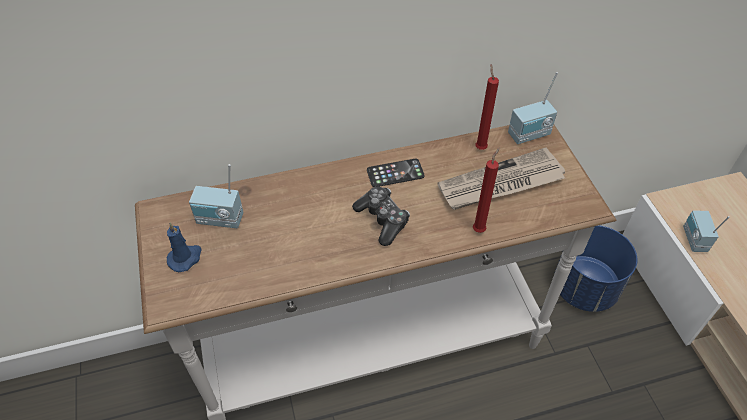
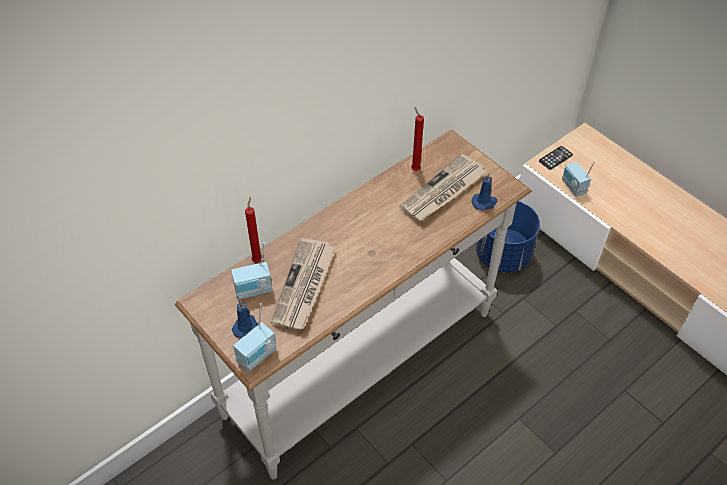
camera: 25 degrees left, 0 degrees up
game controller [352,187,410,246] -> none
phone [367,159,425,187] -> phone moved to [539,146,573,170]
red candle [473,147,500,233] -> red candle moved to [245,197,262,263]
radio [508,72,558,144] -> radio moved to [233,303,276,372]
none -> newspaper [271,238,336,330]
none -> blue candle [471,173,497,211]

